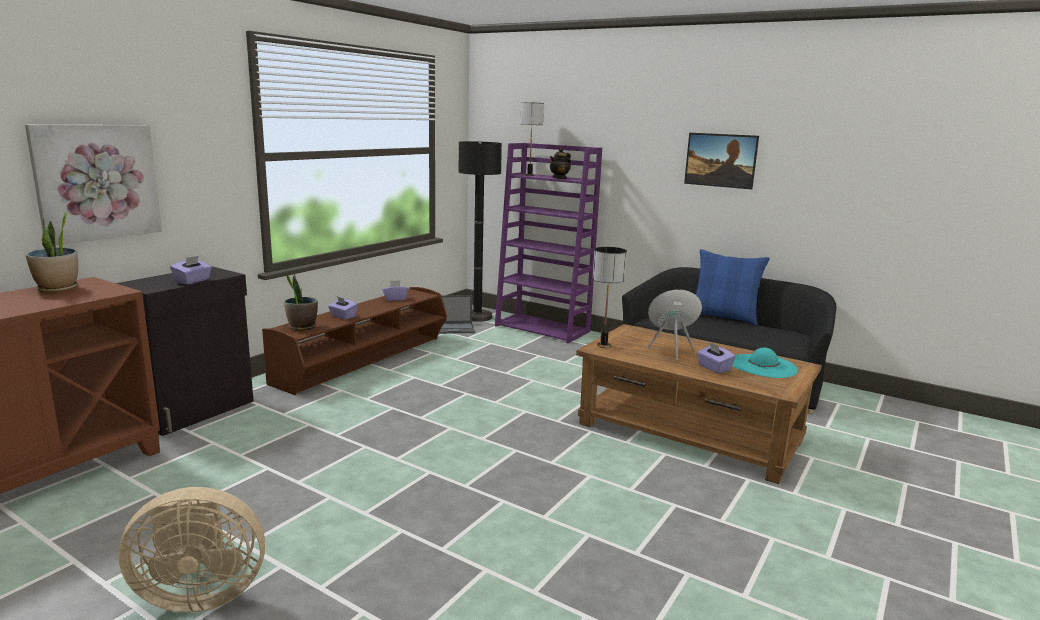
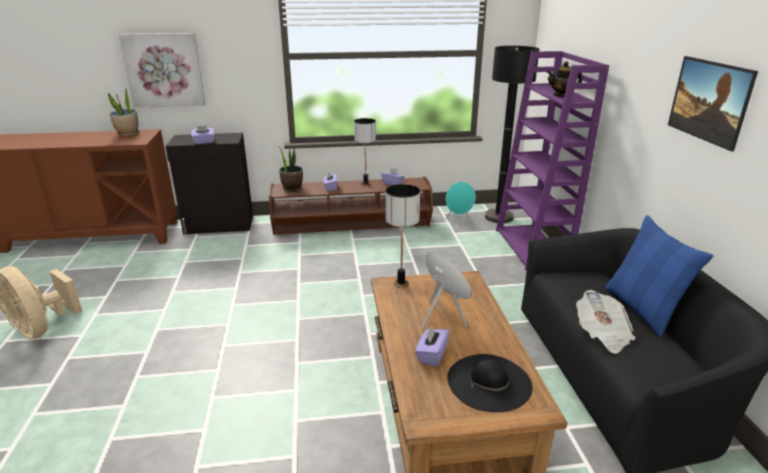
camera: 50 degrees right, 10 degrees up
laptop [439,295,475,334] -> turquoise speaker [445,181,476,227]
table lamp [520,102,544,176] -> table lamp moved to [354,118,376,186]
turquoise hat [732,348,798,378] -> black hat [448,354,533,412]
none -> newspaper [576,290,635,354]

